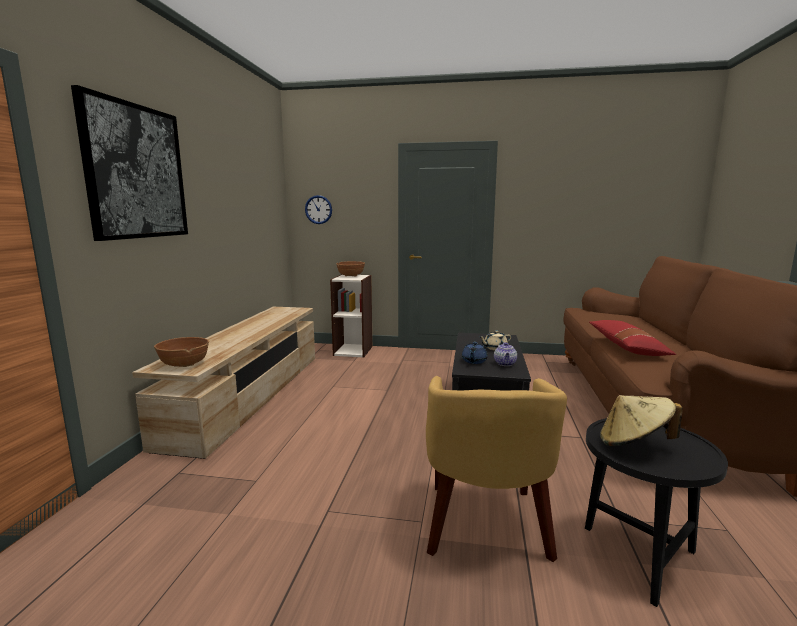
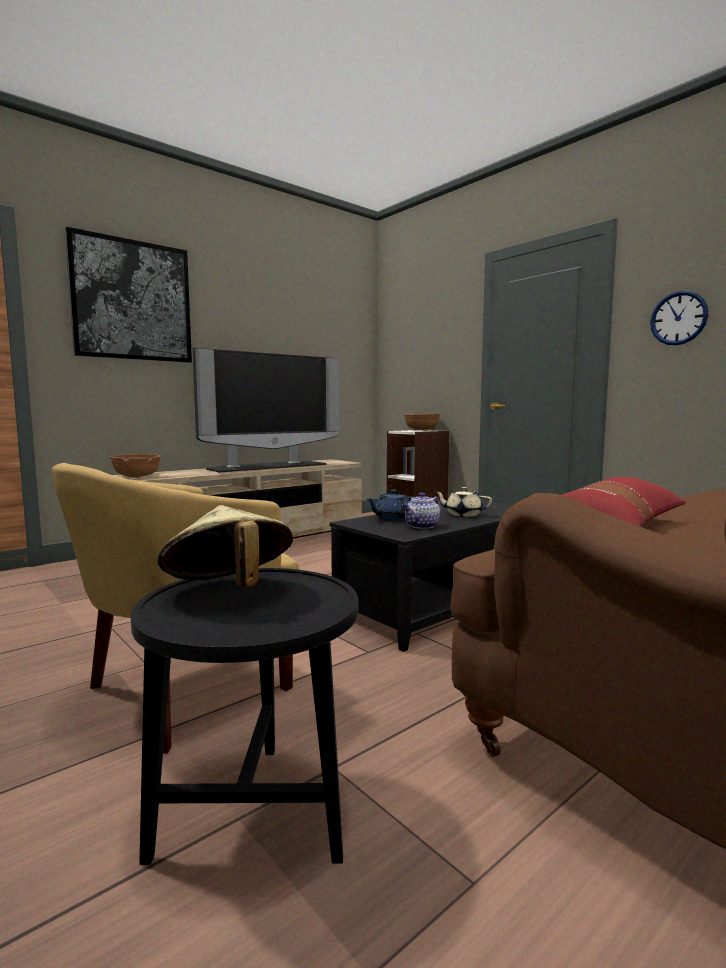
camera: 40 degrees right, 5 degrees down
wall clock [305,195,332,224] -> wall clock moved to [650,291,709,345]
none -> television [192,348,340,472]

